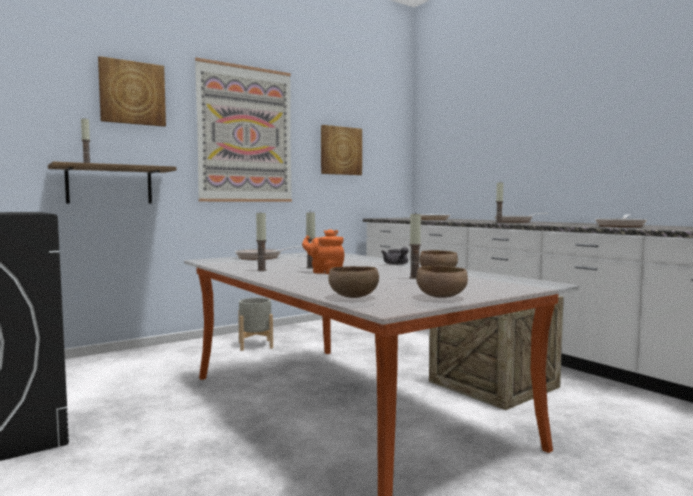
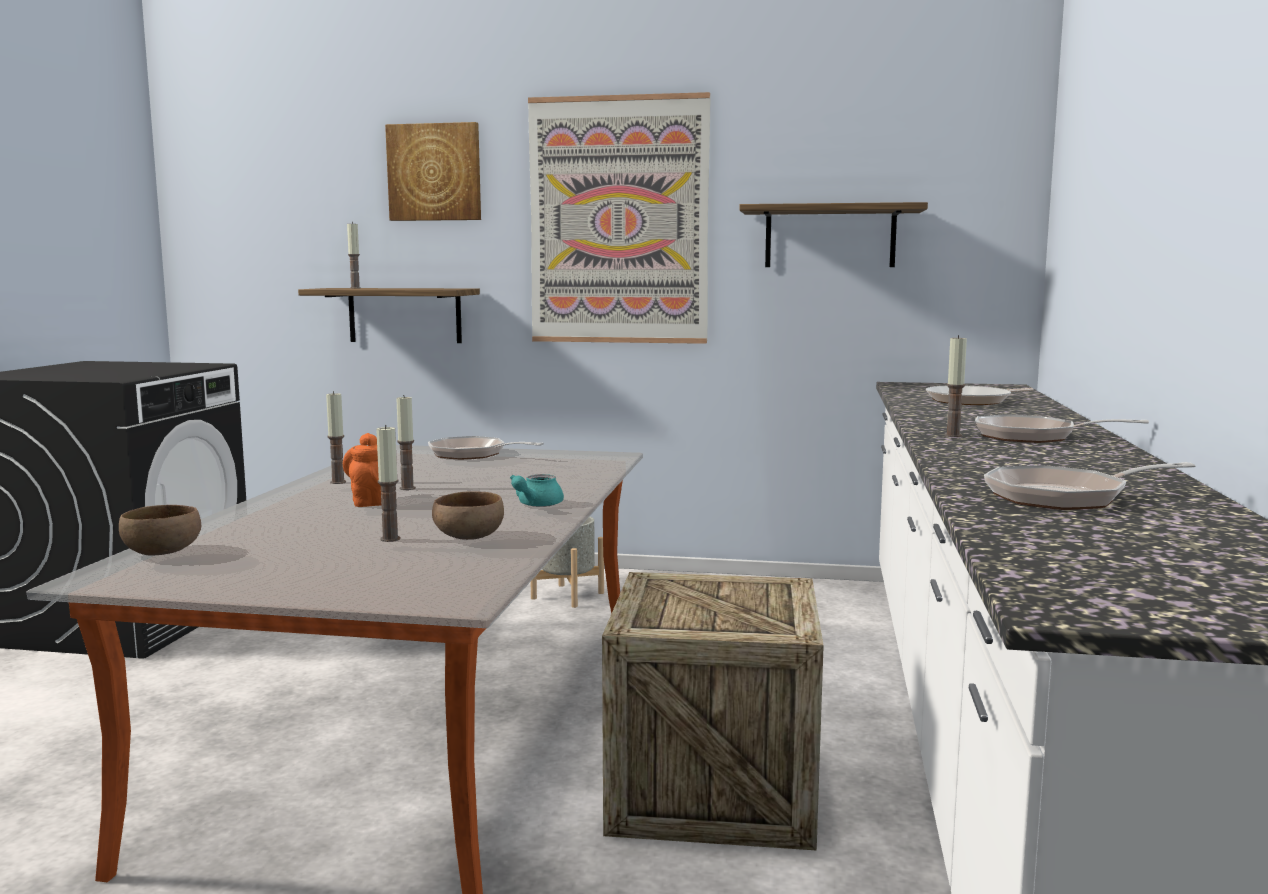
camera: 45 degrees right, 5 degrees up
picture [321,125,362,175] -> shelf [740,202,928,267]
grey teapot [381,247,409,265] -> turquoise teapot [510,474,564,507]
brown bowl [416,266,468,298] -> none

